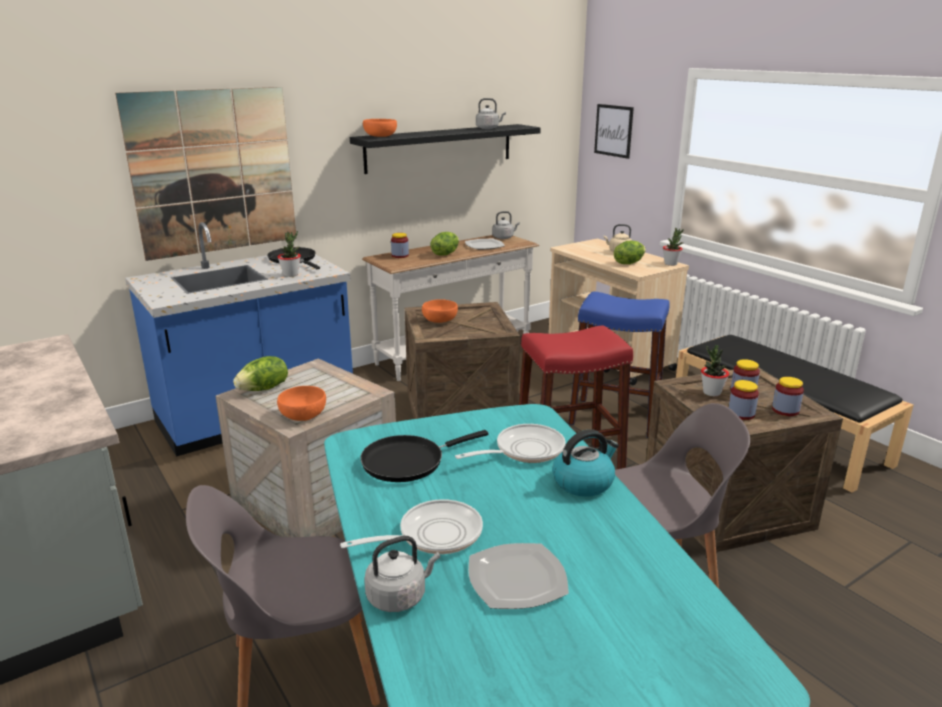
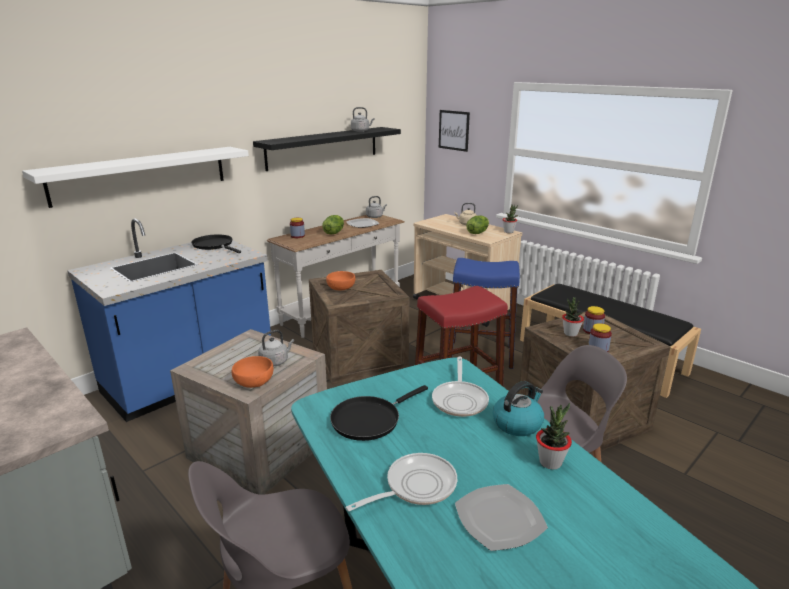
camera: 10 degrees left, 0 degrees up
picture [115,87,297,261] -> white shelf [22,147,249,208]
lettuce [233,356,288,391] -> none
potted plant [278,231,301,277] -> potted plant moved to [536,403,572,470]
orange bowl [363,119,397,137] -> none
grey kettle [364,536,440,612] -> grey kettle moved to [258,330,294,366]
frying pan [455,424,566,463] -> frying pan turned 135 degrees clockwise [432,357,489,417]
jar [772,377,804,416] -> none

